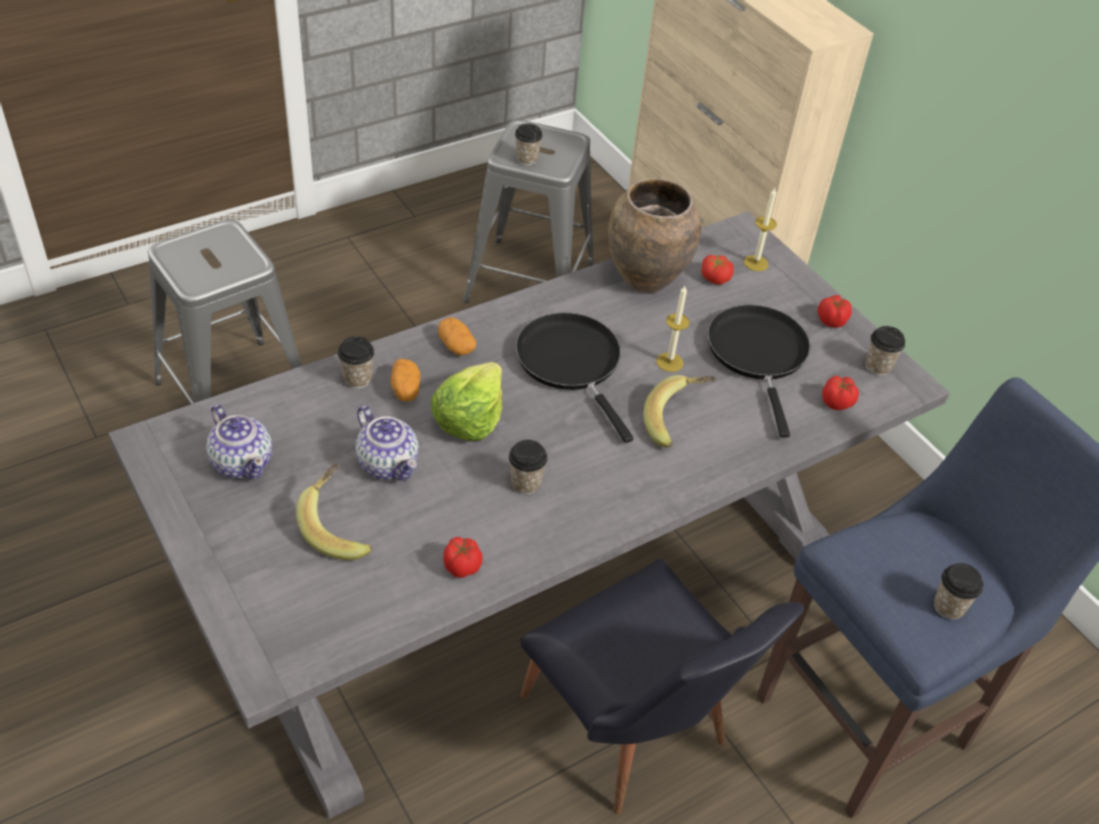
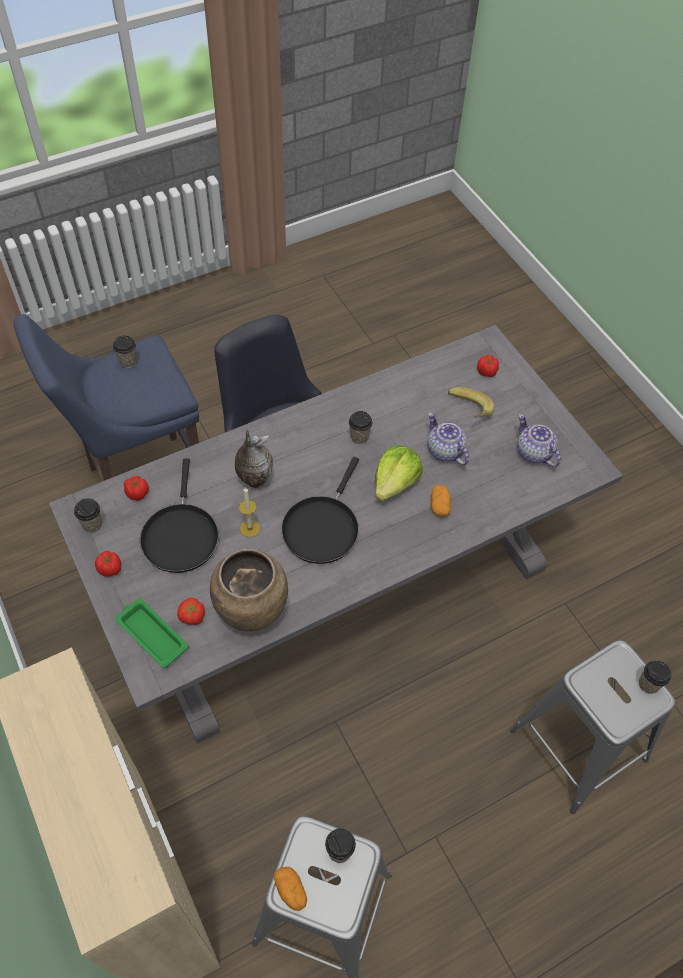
camera: 175 degrees left, 10 degrees up
cup [338,336,374,389] -> cup moved to [639,661,671,694]
potato [438,318,476,356] -> potato moved to [274,867,307,911]
tomato [443,537,482,578] -> tomato moved to [477,355,499,377]
black frying pan [516,313,634,443] -> black frying pan turned 45 degrees clockwise [281,457,359,564]
banana [643,375,716,448] -> vase [235,429,273,488]
candle [744,188,777,271] -> green tray [115,598,189,668]

